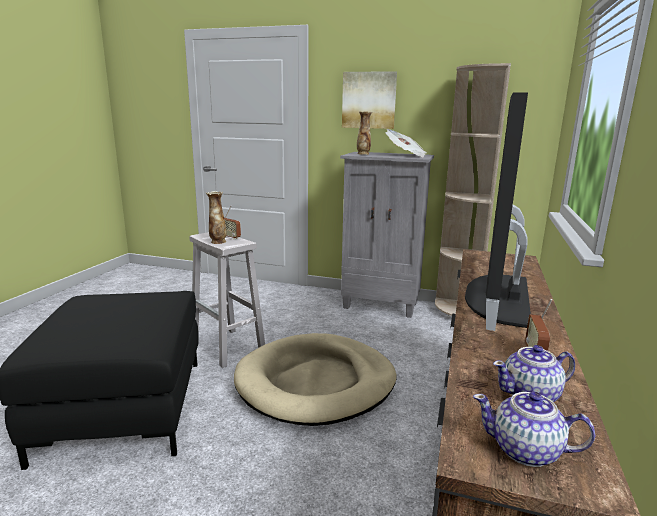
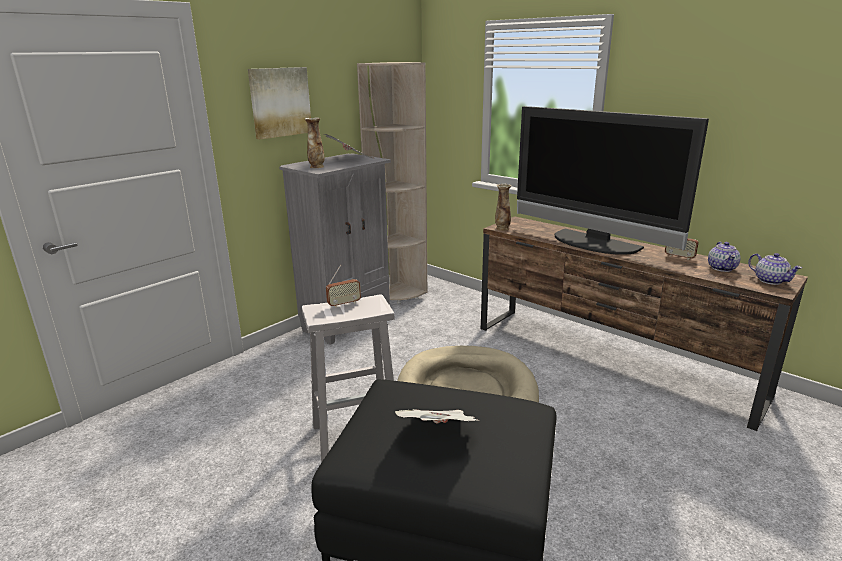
camera: 65 degrees left, 5 degrees up
vase [206,191,227,244] -> vase moved to [495,183,511,231]
teapot [473,392,595,467] -> teapot turned 75 degrees counterclockwise [748,253,802,285]
none -> newspaper [395,409,477,424]

